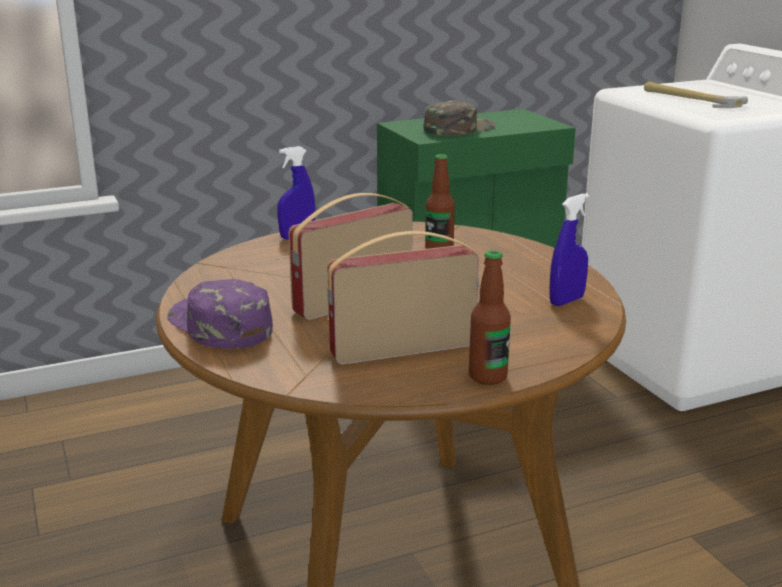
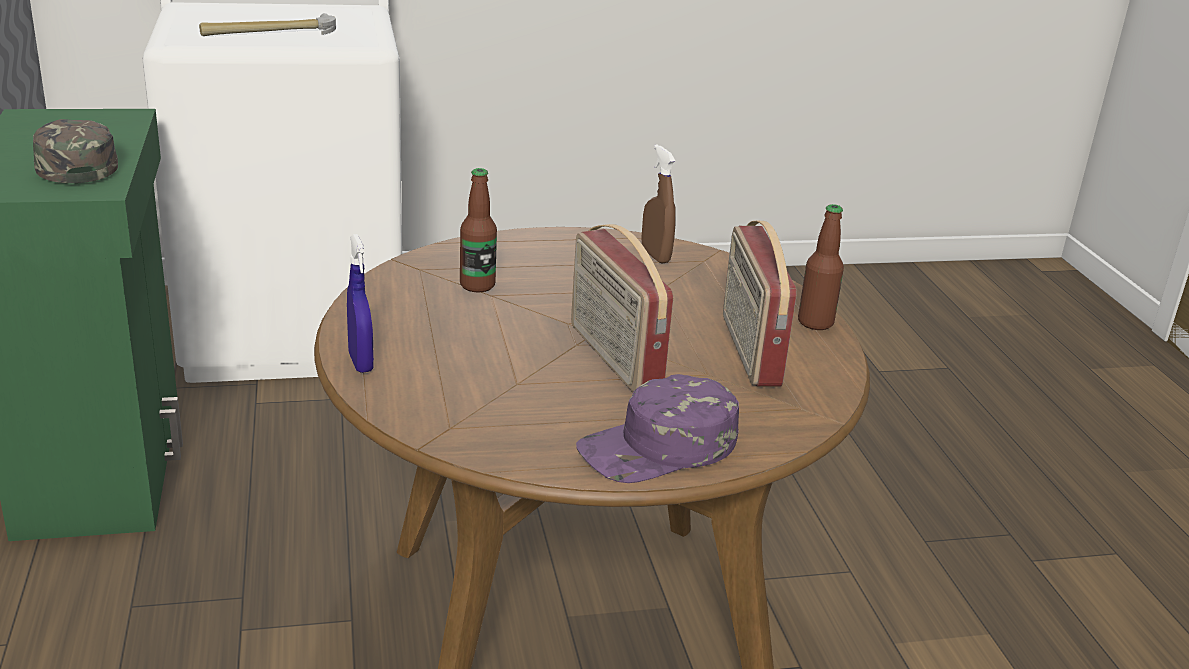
camera: 80 degrees left, 5 degrees up
blue spray bottle [549,193,589,306] -> brown spray bottle [641,144,676,264]

